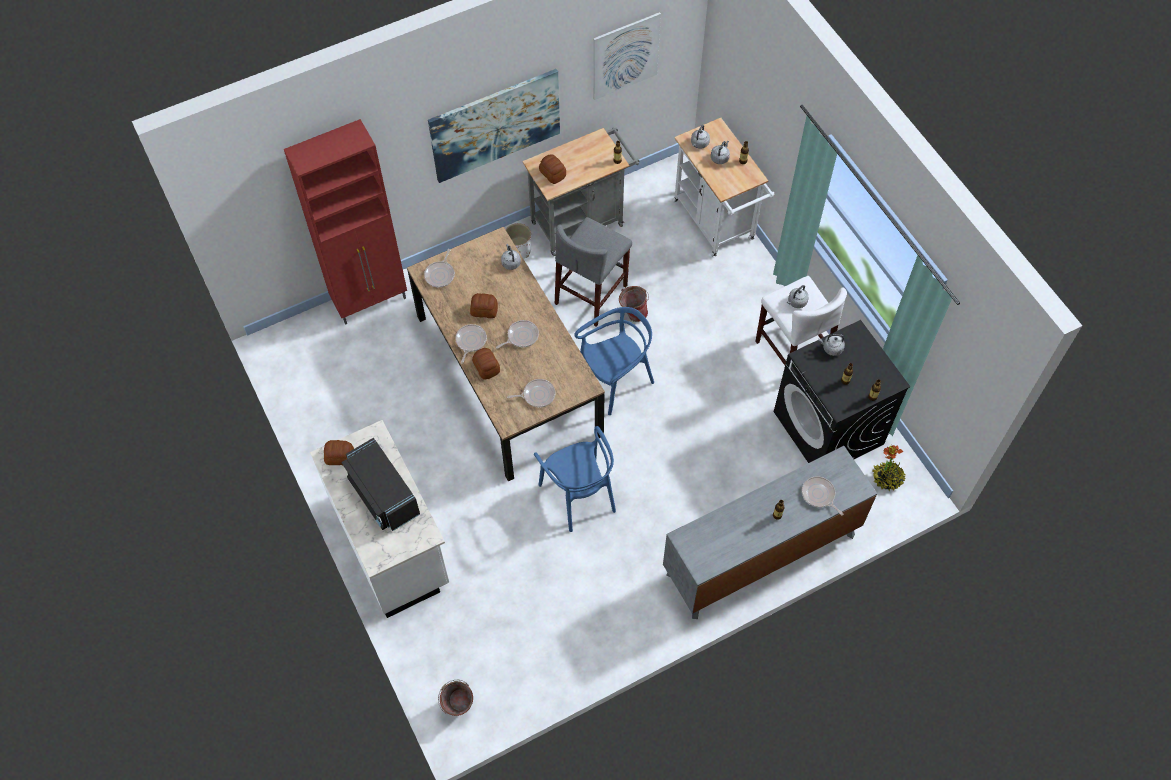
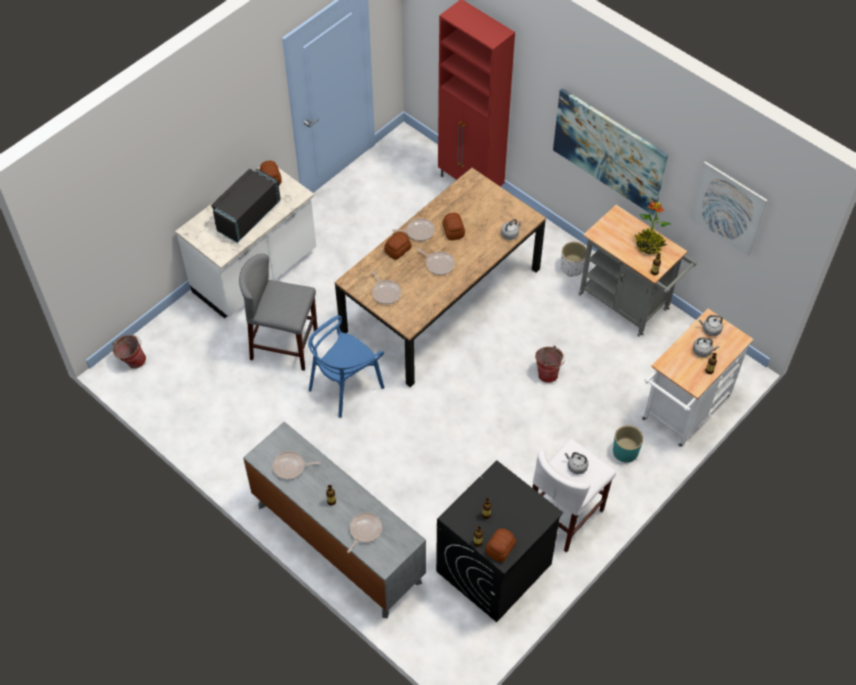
camera: 70 degrees right, 5 degrees down
frying pan [424,249,455,287] -> frying pan moved to [273,451,321,480]
bread [539,154,566,184] -> bread moved to [486,528,516,562]
grey stool [555,217,632,327] -> grey stool moved to [239,254,318,371]
blue chair [574,307,654,415] -> none
grey kettle [819,334,845,356] -> none
potted plant [872,445,906,491] -> potted plant moved to [635,202,671,254]
none -> turquoise planter [613,425,643,463]

